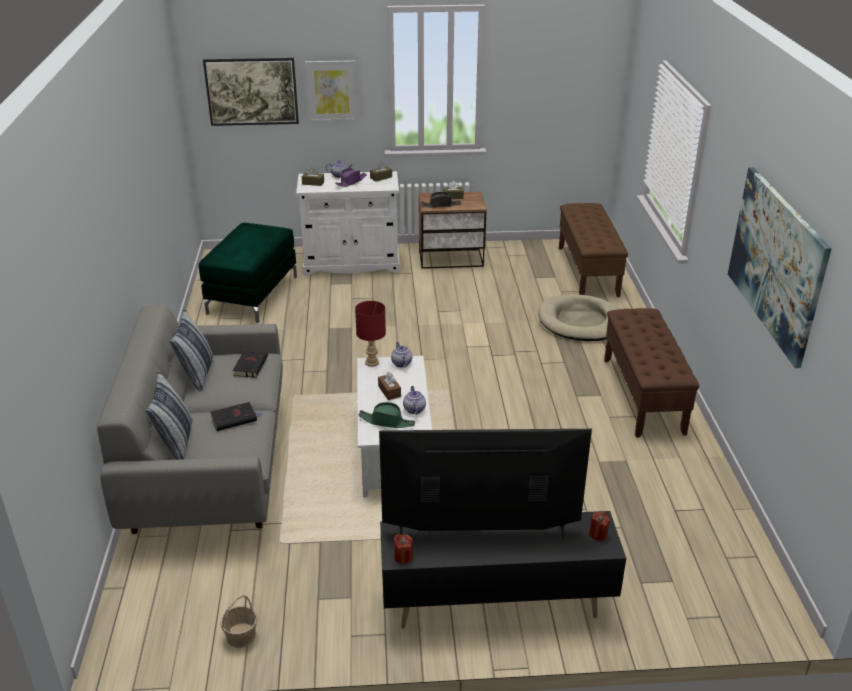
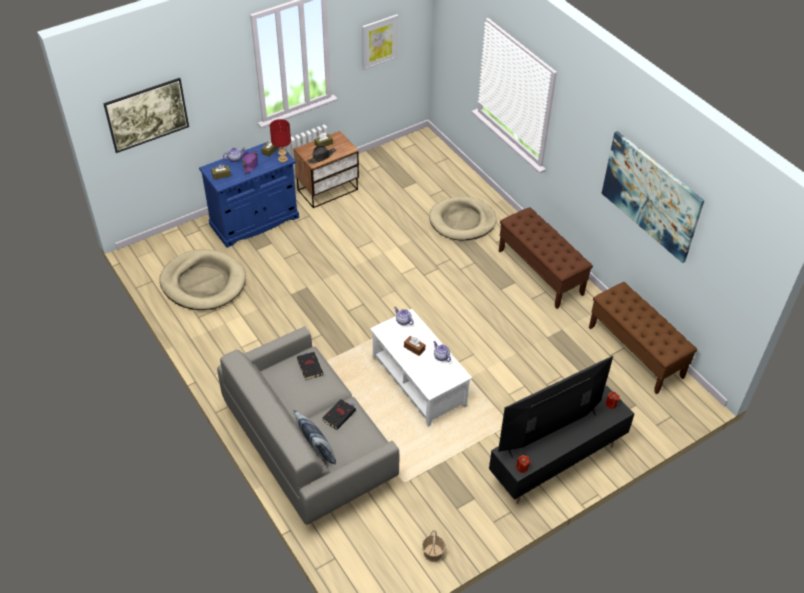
camera: 30 degrees left, 15 degrees up
pillow [170,309,214,392] -> none
green ottoman [199,223,297,323] -> beige dog bed [159,249,246,310]
white cabinet [296,171,400,275] -> blue cabinet [199,142,299,248]
picture [305,60,358,123] -> picture moved to [362,14,398,70]
red table lamp [355,301,386,367] -> red table lamp moved to [270,119,291,163]
green hat [358,402,415,428] -> none
brown bench [559,203,628,297] -> brown bench moved to [589,282,697,394]

